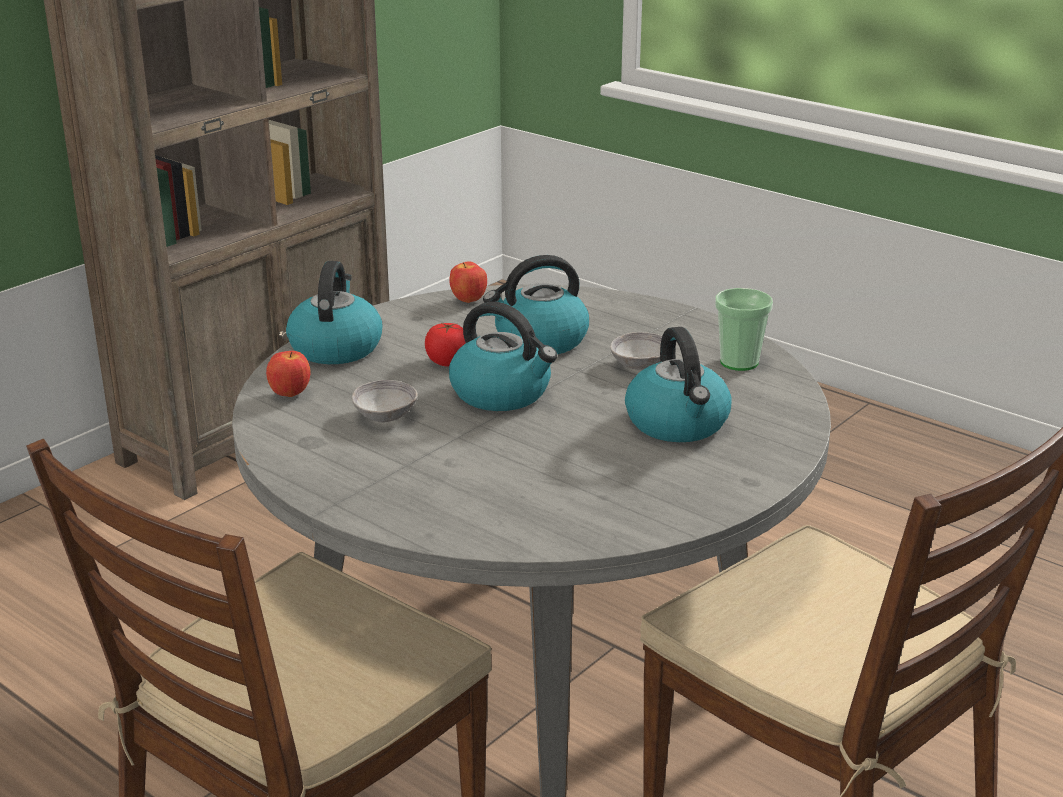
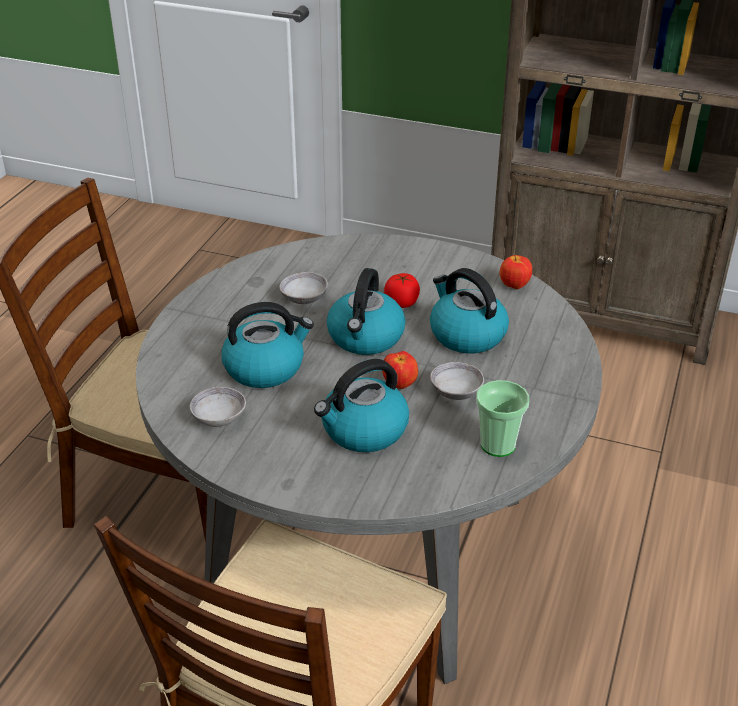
camera: 70 degrees right, 10 degrees up
apple [266,351,311,397] -> apple moved to [382,351,418,389]
kettle [286,261,382,364] -> kettle moved to [221,302,314,388]
none -> grey bowl [190,387,246,427]

